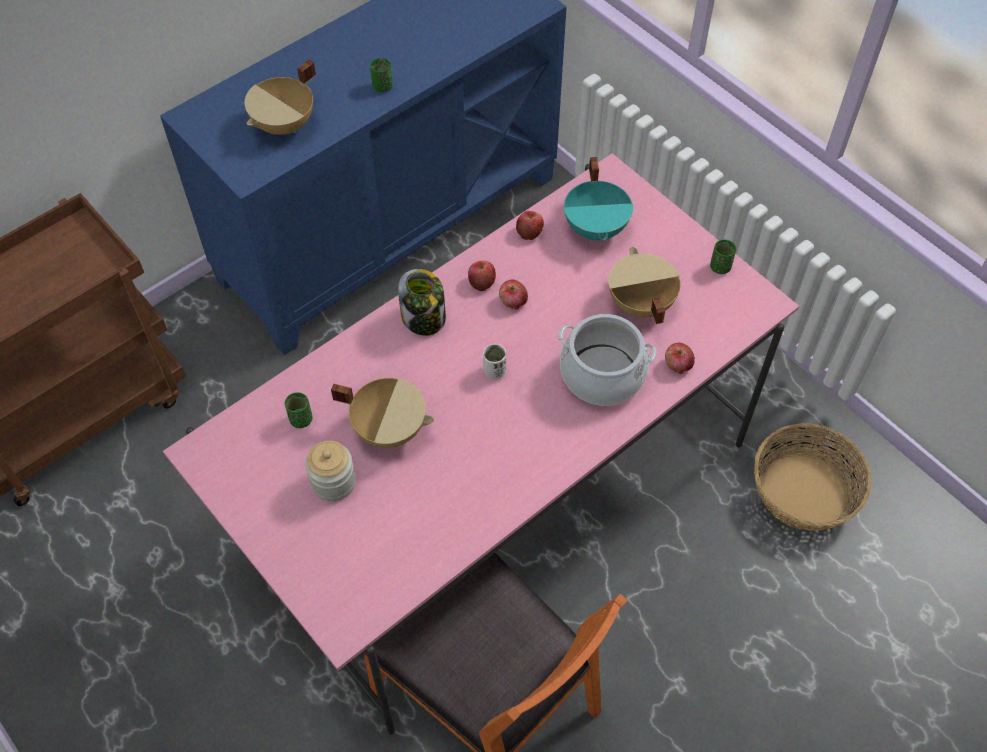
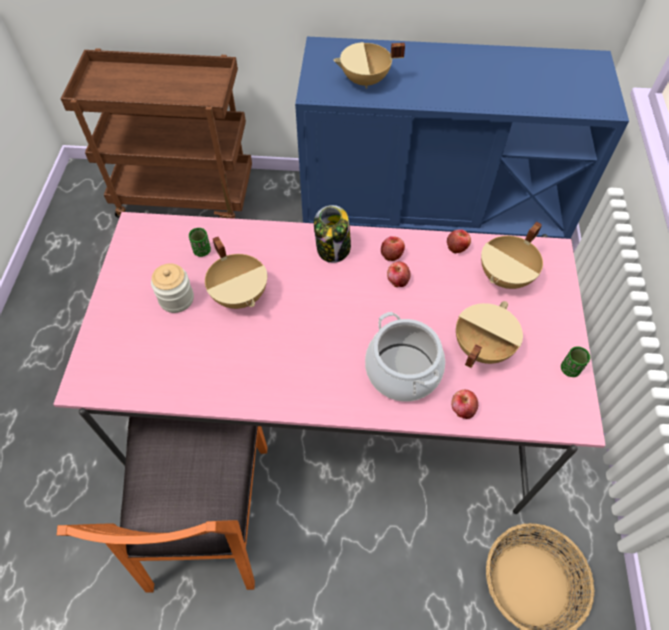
camera: 45 degrees right, 0 degrees up
green cup [370,58,393,92] -> none
white cup [483,344,506,379] -> none
turquoise cooking pot [564,157,633,241] -> beige cooking pot [481,222,543,289]

